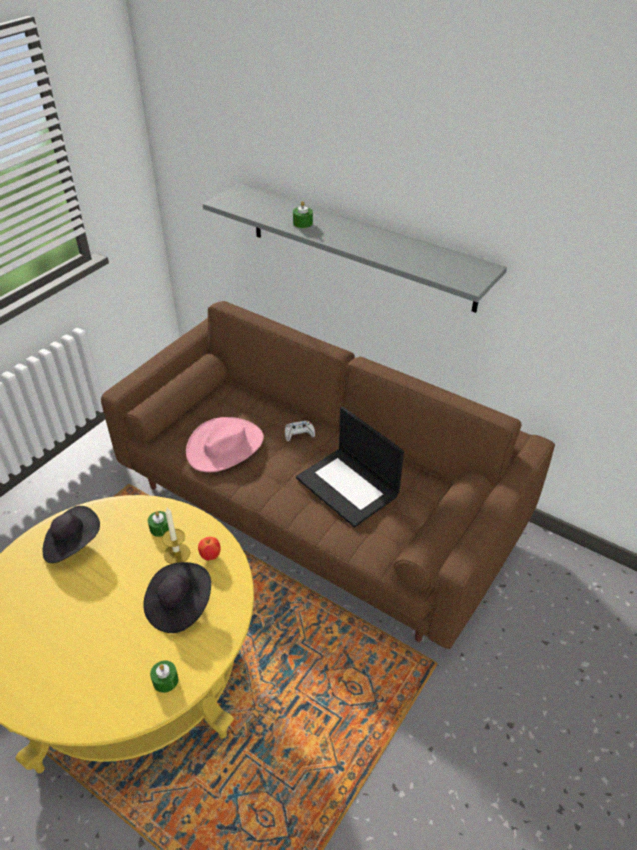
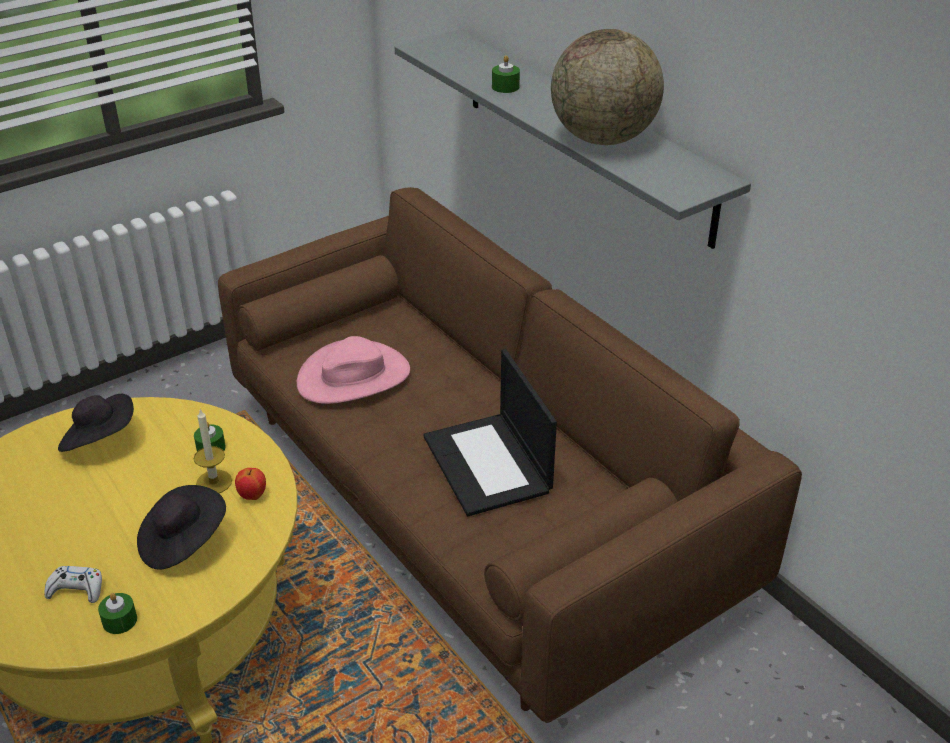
camera: 20 degrees right, 5 degrees down
white game controller [285,421,315,442] -> white game controller moved to [44,566,102,603]
none -> globe [551,29,664,145]

